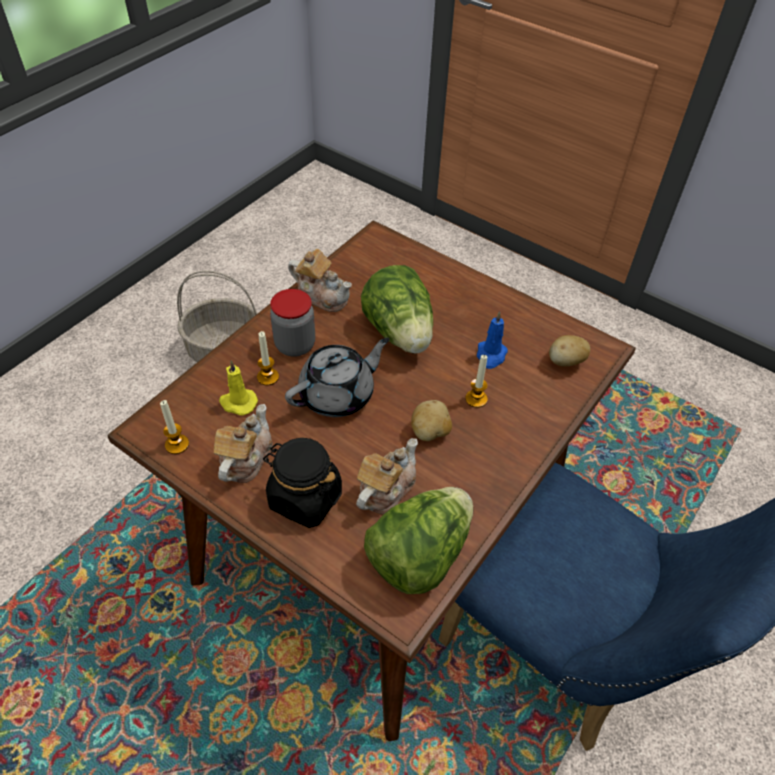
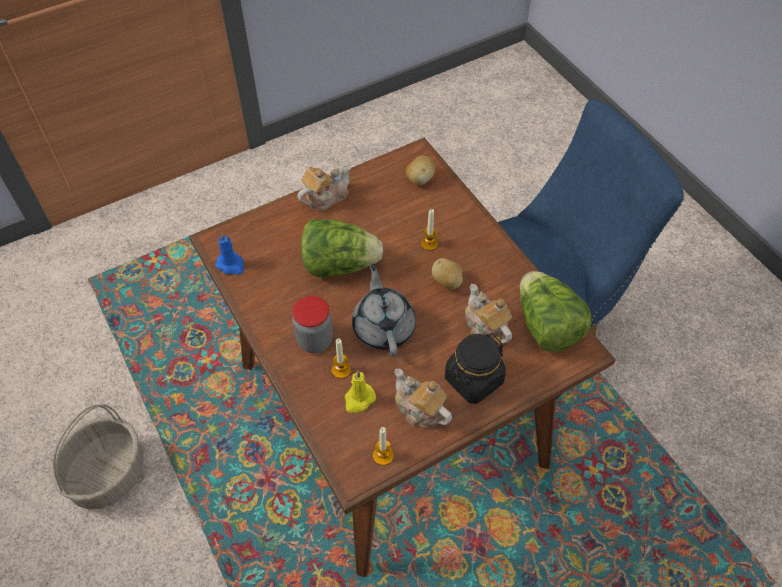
camera: 65 degrees left, 5 degrees up
teapot [288,249,352,312] -> teapot moved to [297,165,351,211]
blue candle [477,311,508,369] -> blue candle moved to [215,232,244,274]

